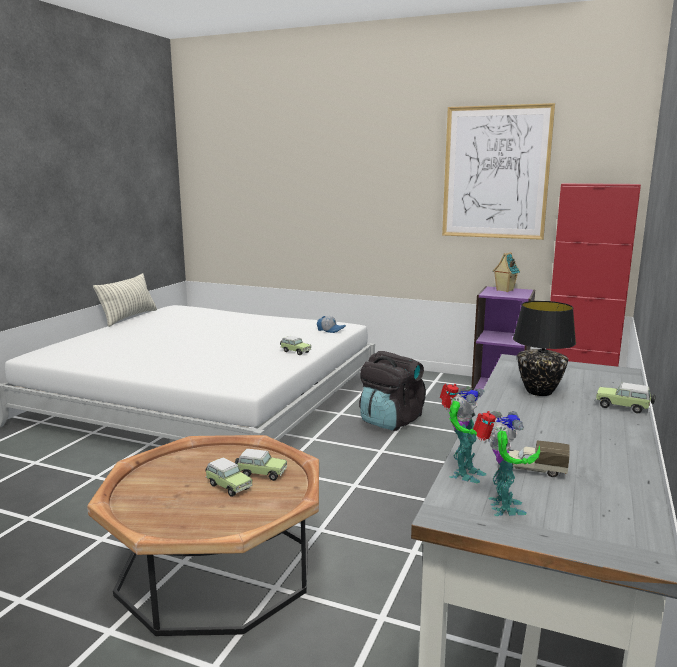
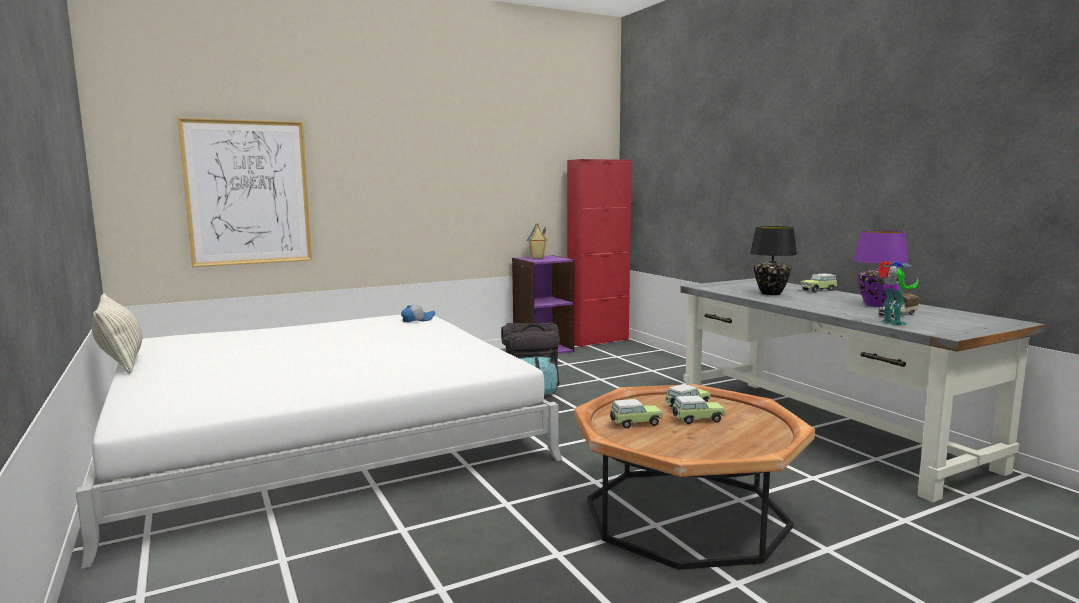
camera: 50 degrees left, 5 degrees down
toy car [280,336,311,355] -> toy car moved to [610,399,663,429]
picture [442,103,555,240] -> picture moved to [177,118,312,267]
toy robot [473,411,540,516] -> none
none -> purple table lamp [853,230,909,307]

